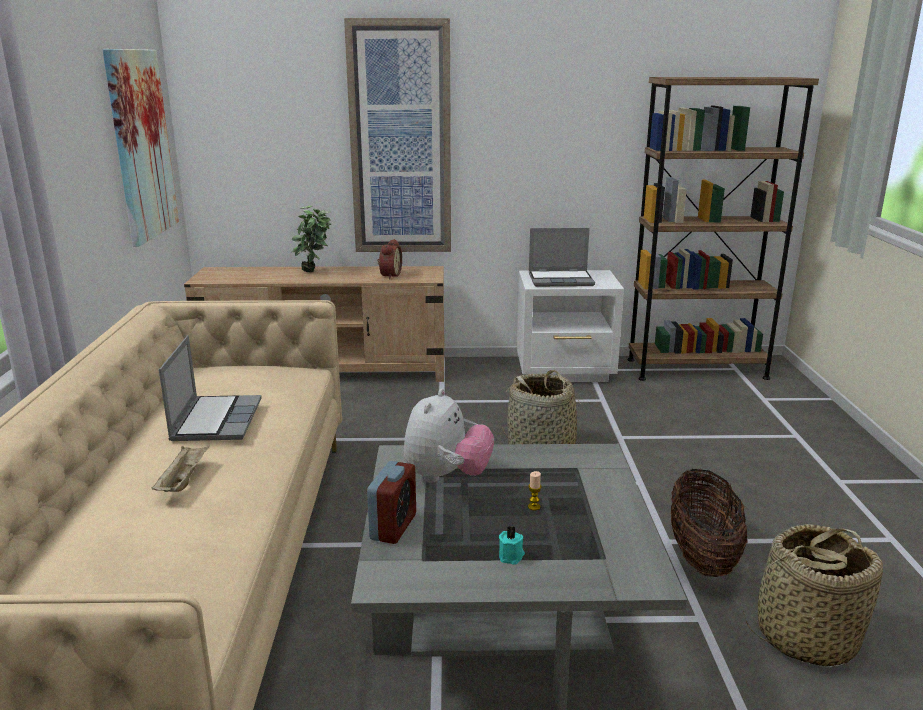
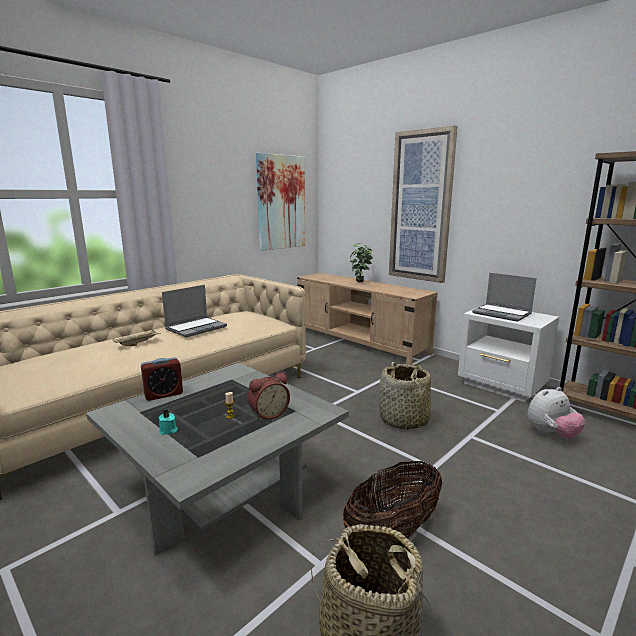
camera: 45 degrees right, 5 degrees down
alarm clock [377,239,402,279] -> alarm clock moved to [248,373,290,420]
plush toy [404,389,494,483] -> plush toy moved to [527,387,585,439]

